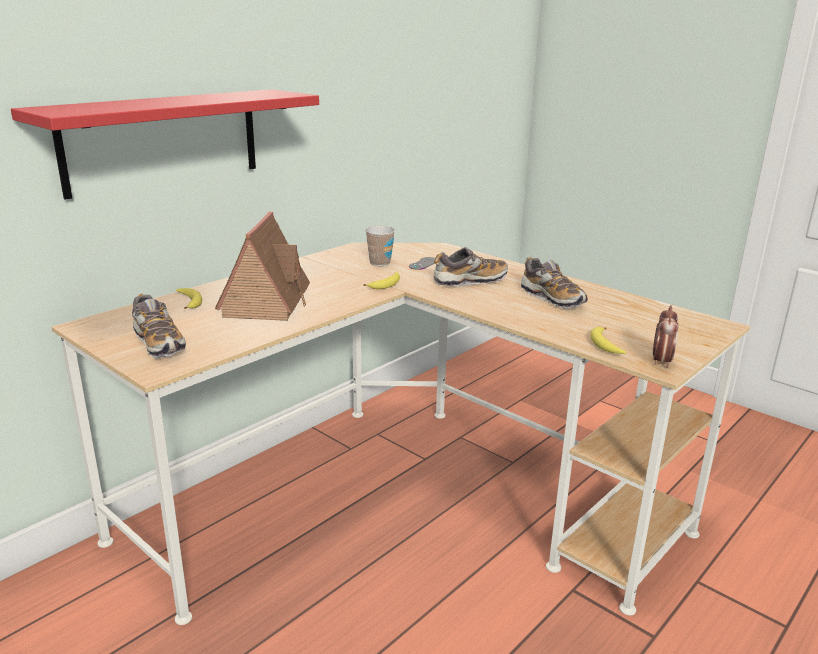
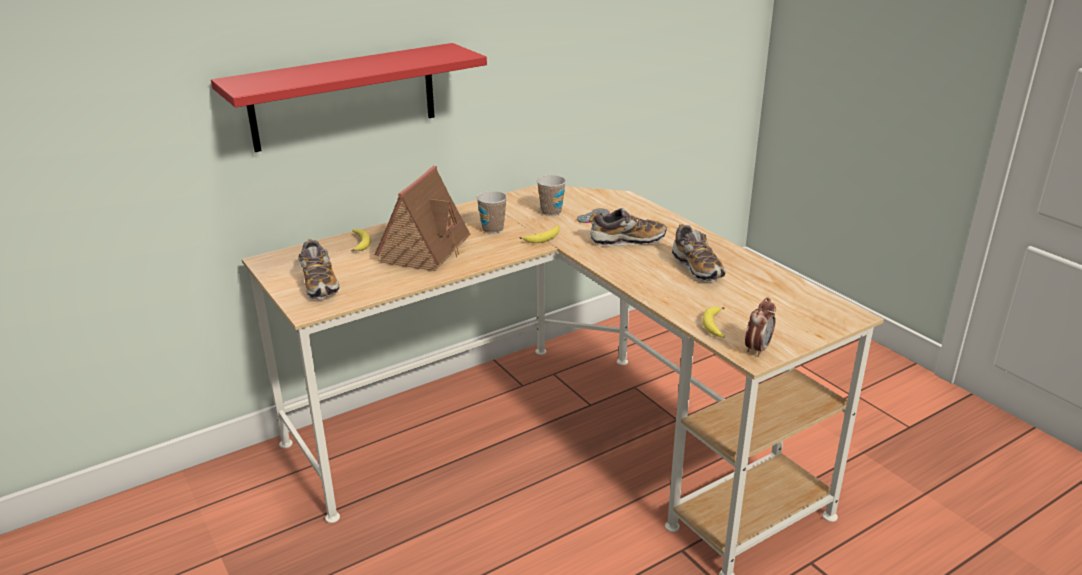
camera: 15 degrees right, 5 degrees up
none -> cup [476,191,507,234]

